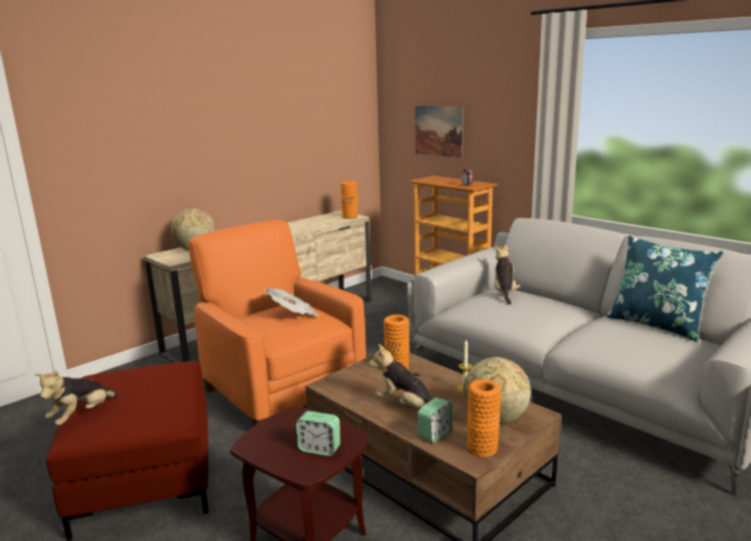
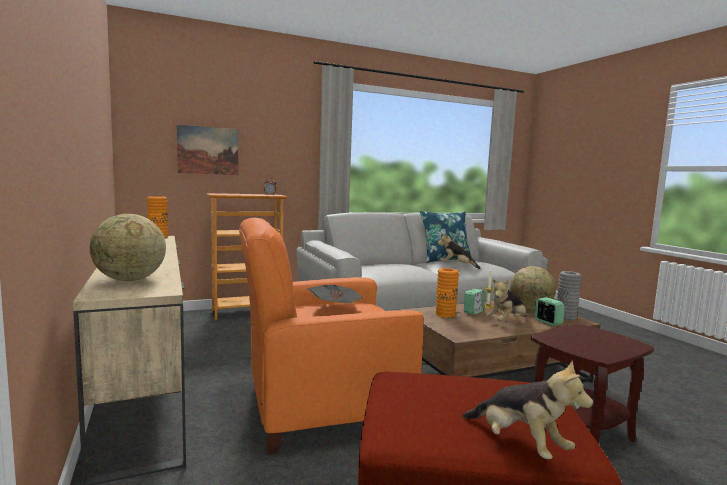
camera: 70 degrees left, 10 degrees down
alarm clock [296,411,340,456] -> alarm clock moved to [464,289,485,315]
orange vase [467,379,501,457] -> grey vase [557,271,582,320]
plush toy [494,245,521,305] -> plush toy moved to [438,233,481,269]

